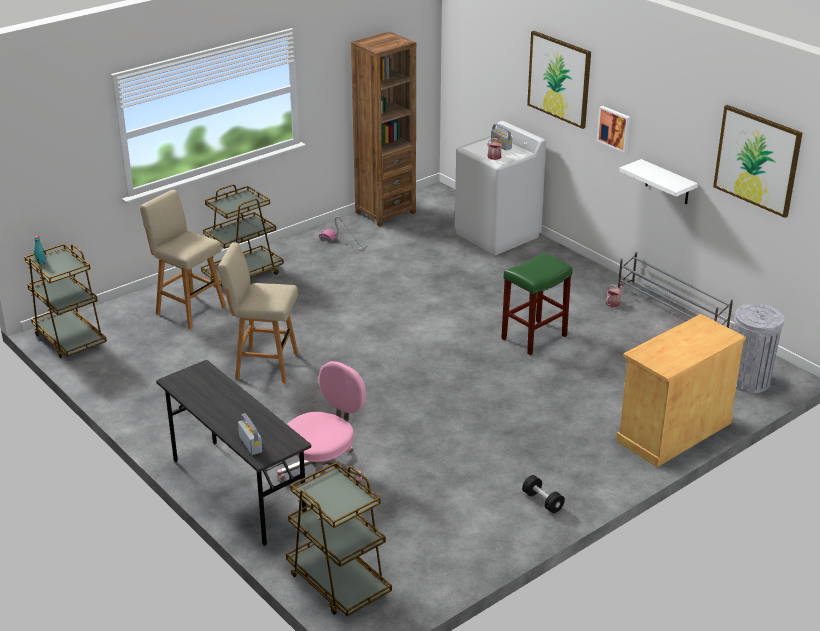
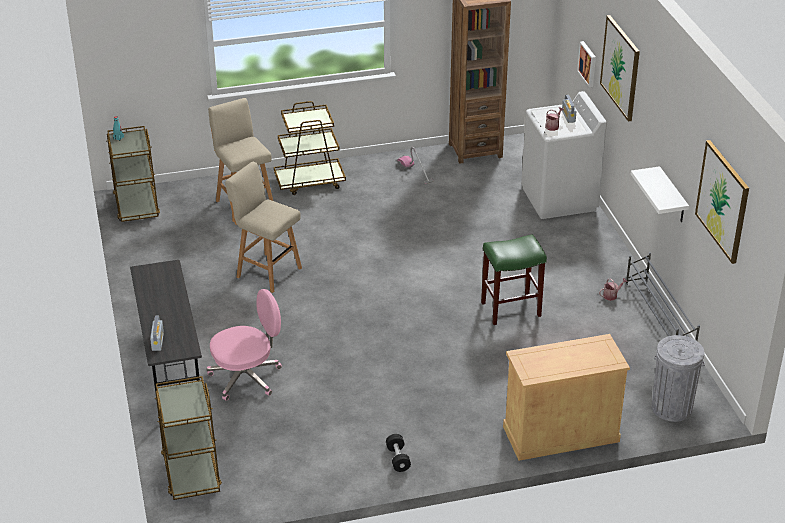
camera: 25 degrees right, 5 degrees up
picture [597,106,631,153] -> picture moved to [577,41,596,87]

